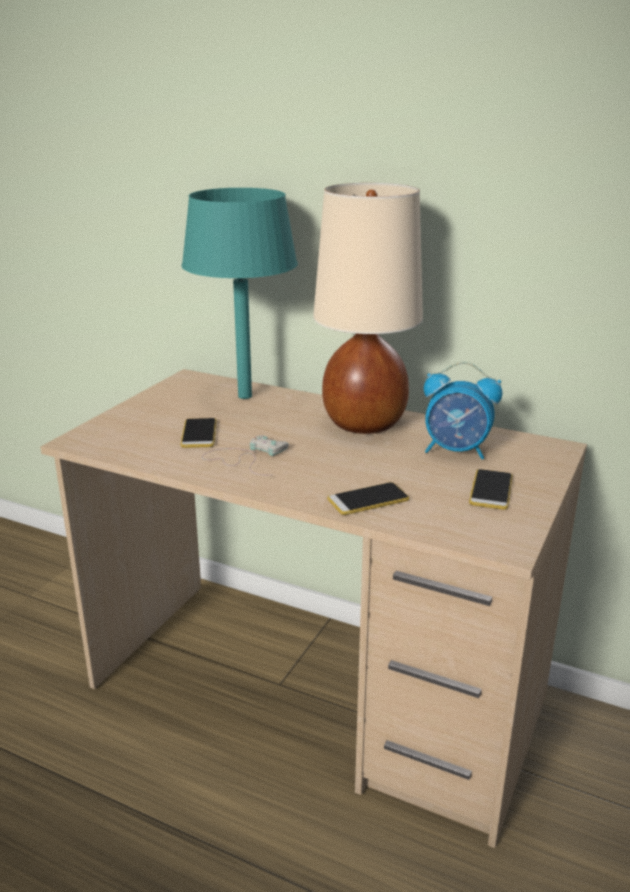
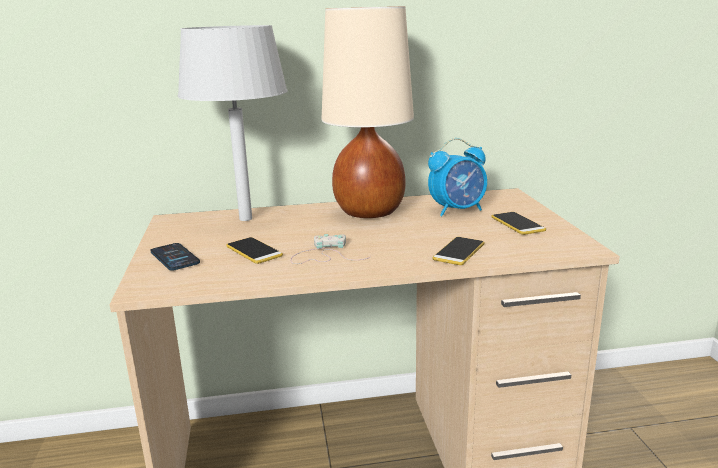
camera: 35 degrees left, 5 degrees down
turquoise table lamp [182,188,298,399] -> grey table lamp [178,25,288,221]
none -> phone [150,243,200,271]

